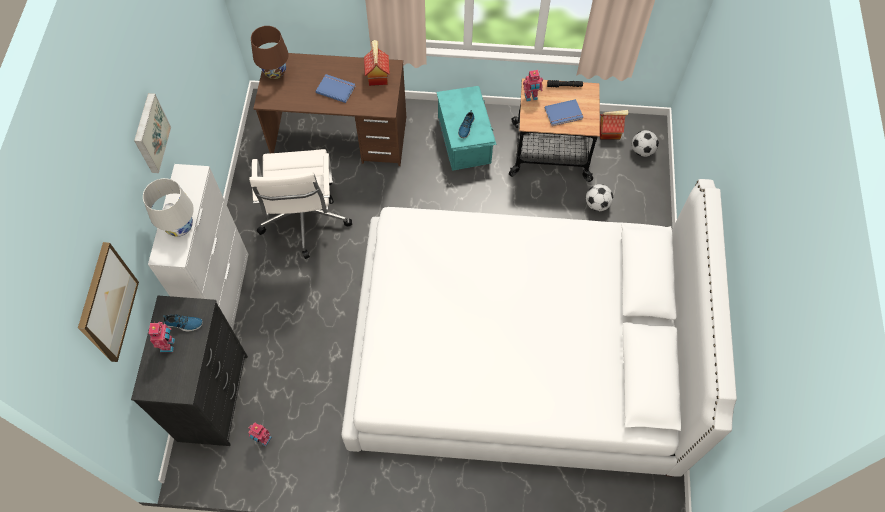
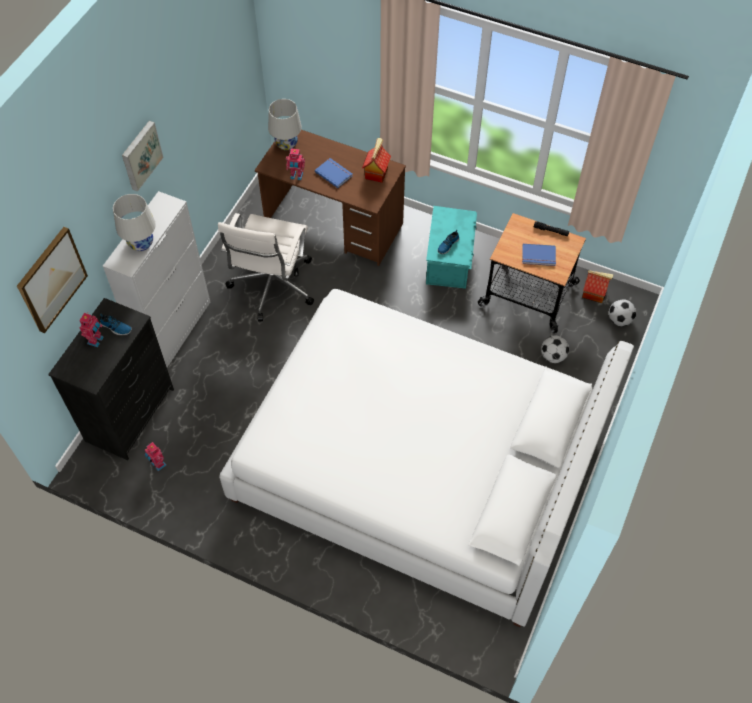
camera: 20 degrees right, 5 degrees down
brown table lamp [251,26,289,79] -> white table lamp [268,99,302,150]
toy robot [523,70,543,101] -> toy robot moved to [286,149,305,180]

